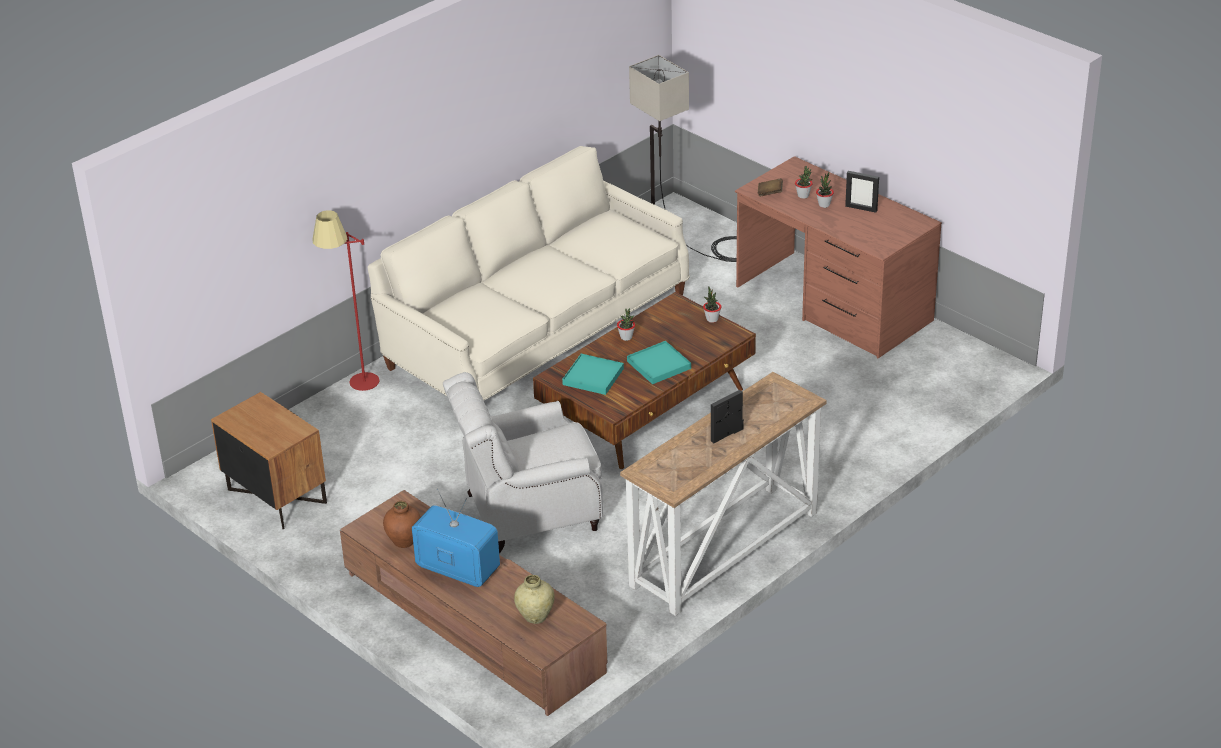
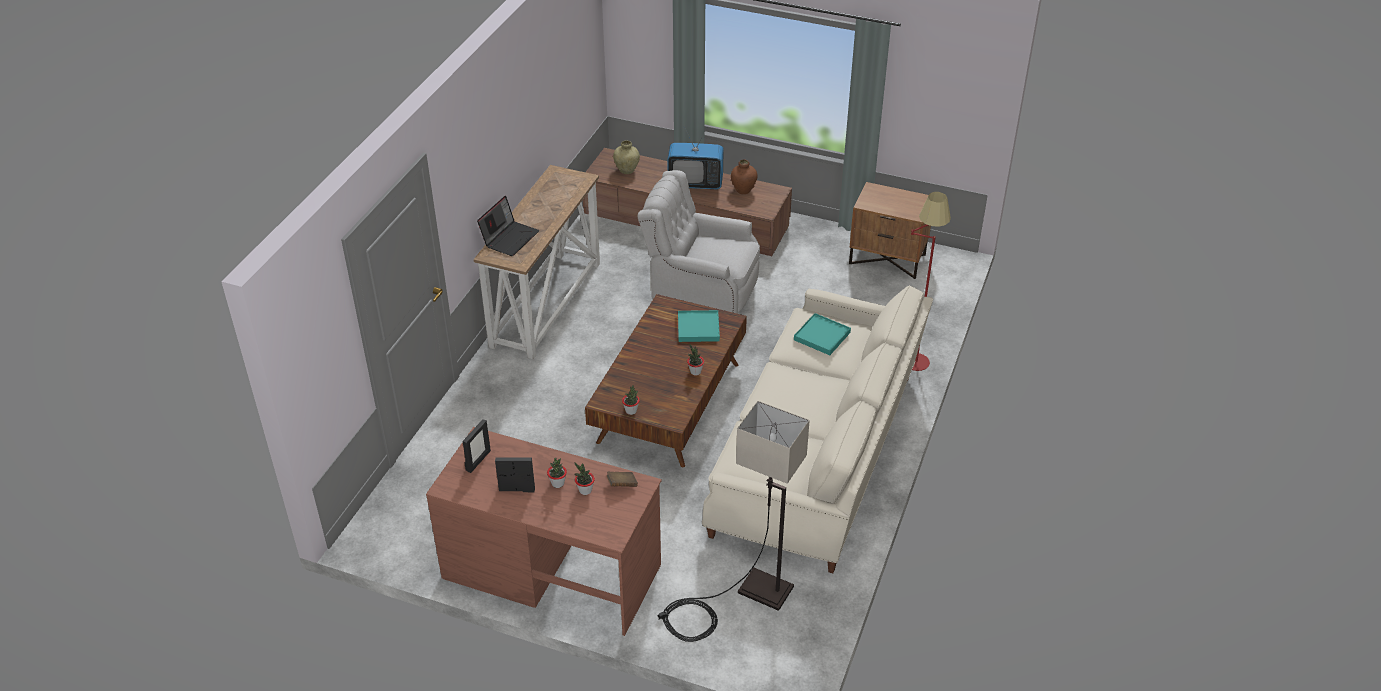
camera: 155 degrees right, 5 degrees up
white armchair [443,372,603,553] -> white armchair turned 120 degrees counterclockwise [638,170,760,313]
turquoise tray [627,341,691,384] -> turquoise tray moved to [794,313,851,355]
picture frame [711,390,744,443] -> picture frame moved to [463,419,491,473]
none -> laptop [477,196,539,256]

